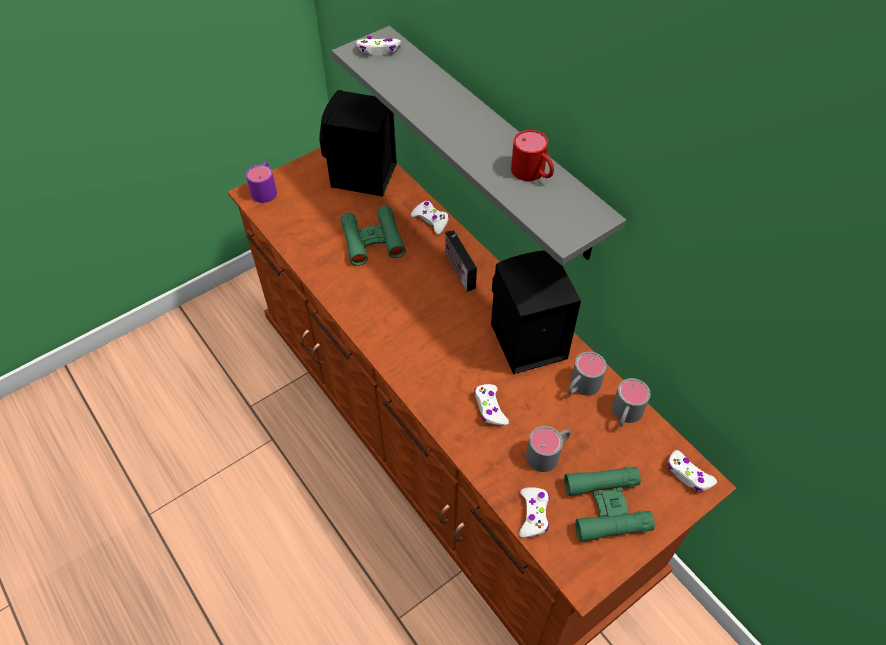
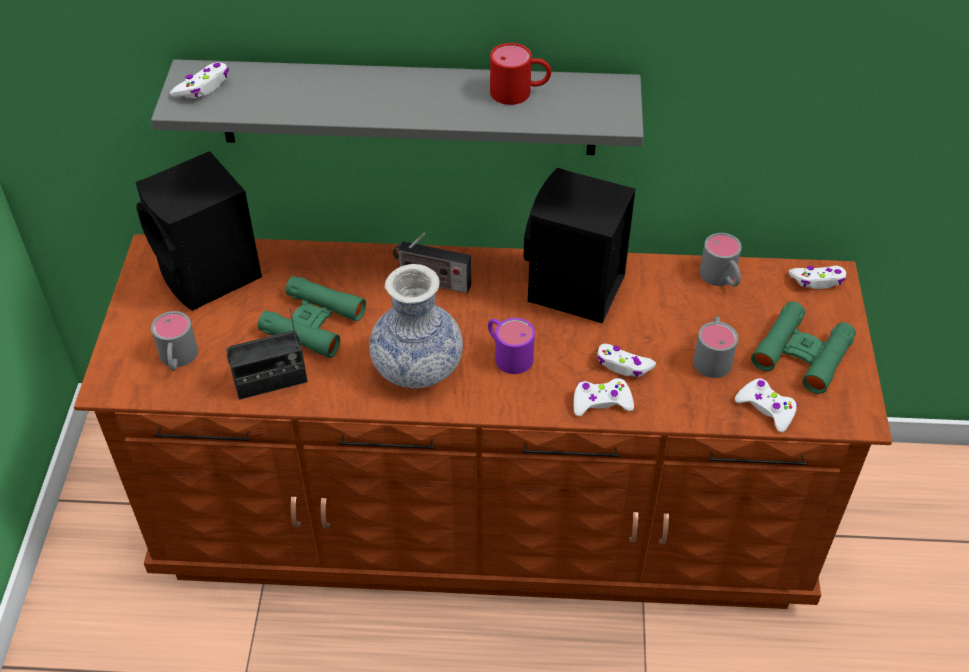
camera: 50 degrees left, 5 degrees down
purple mug [246,162,277,203] -> purple mug moved to [488,318,535,374]
white game controller [411,201,449,235] -> white game controller moved to [574,378,634,416]
grey mug [568,351,607,396] -> grey mug moved to [151,311,198,371]
none -> radio [226,309,308,400]
none -> vase [369,264,463,388]

